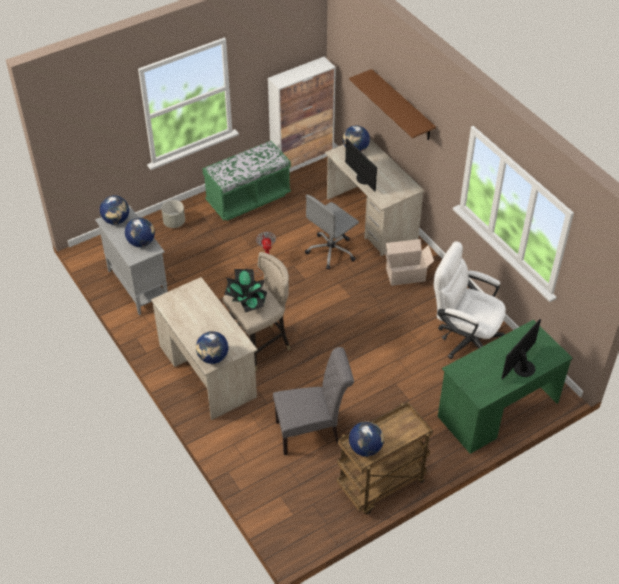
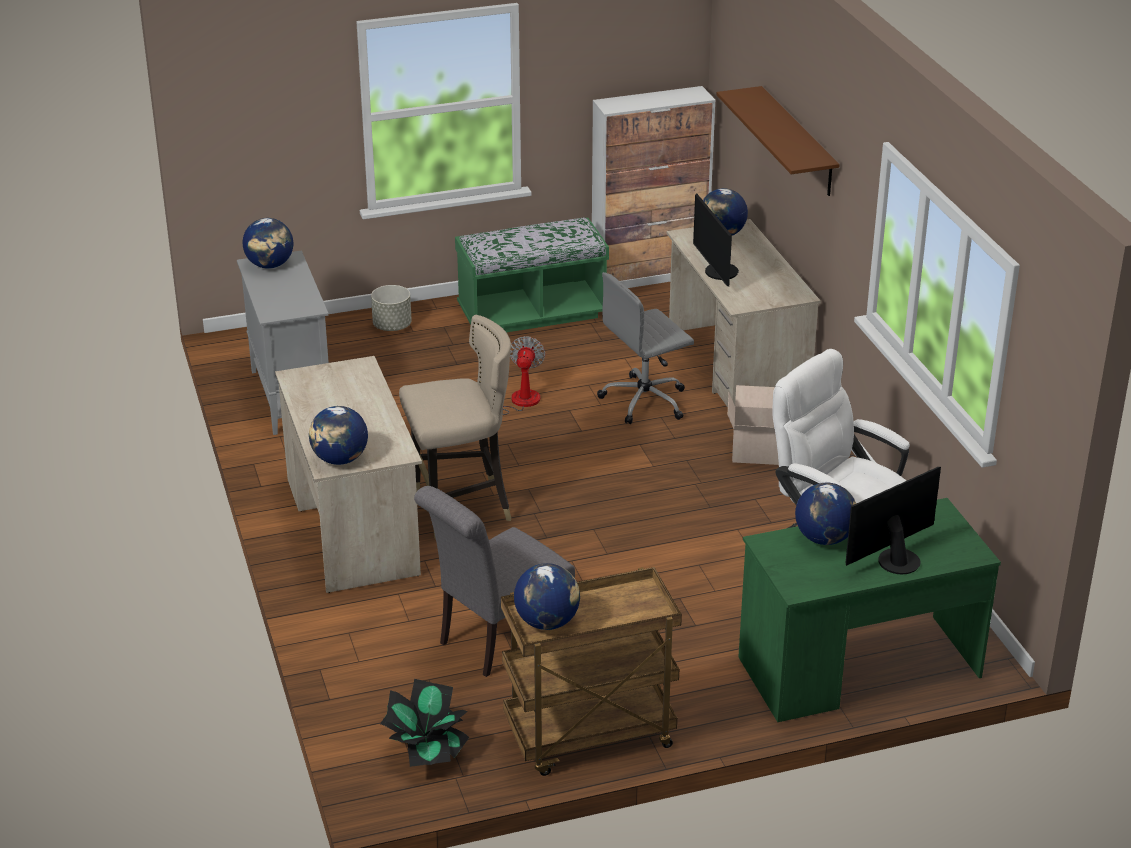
camera: 15 degrees right, 15 degrees down
globe [125,217,155,247] -> globe moved to [795,482,856,545]
potted plant [224,269,267,313] -> potted plant moved to [380,679,469,767]
grey chair [273,347,354,455] -> grey chair turned 135 degrees clockwise [414,486,575,677]

